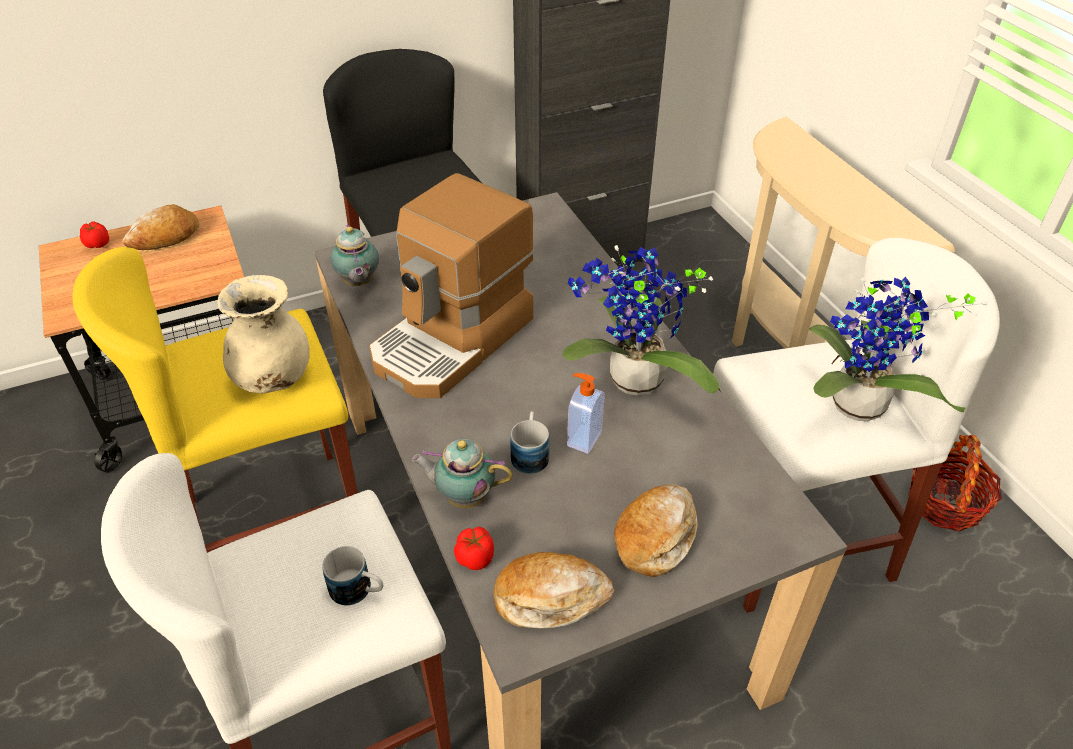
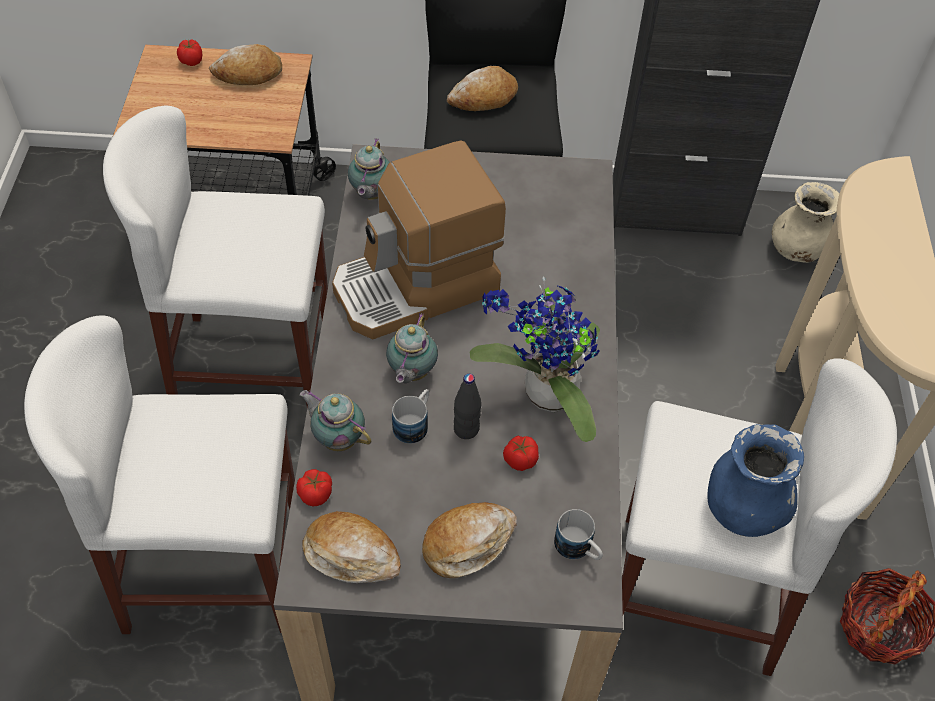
camera: 25 degrees right, 10 degrees up
yellow stool [73,247,358,553] -> white stool [103,106,328,407]
beige vase [217,275,310,393] -> beige vase moved to [772,182,839,263]
mug [322,546,383,606] -> mug moved to [554,509,603,560]
soap dispenser [567,373,605,454] -> black bottle [454,374,481,439]
potted plant [809,277,988,421] -> blue vase [707,424,804,537]
none -> teapot [386,313,438,383]
none -> bread [447,66,518,111]
none -> tomato [503,436,539,471]

